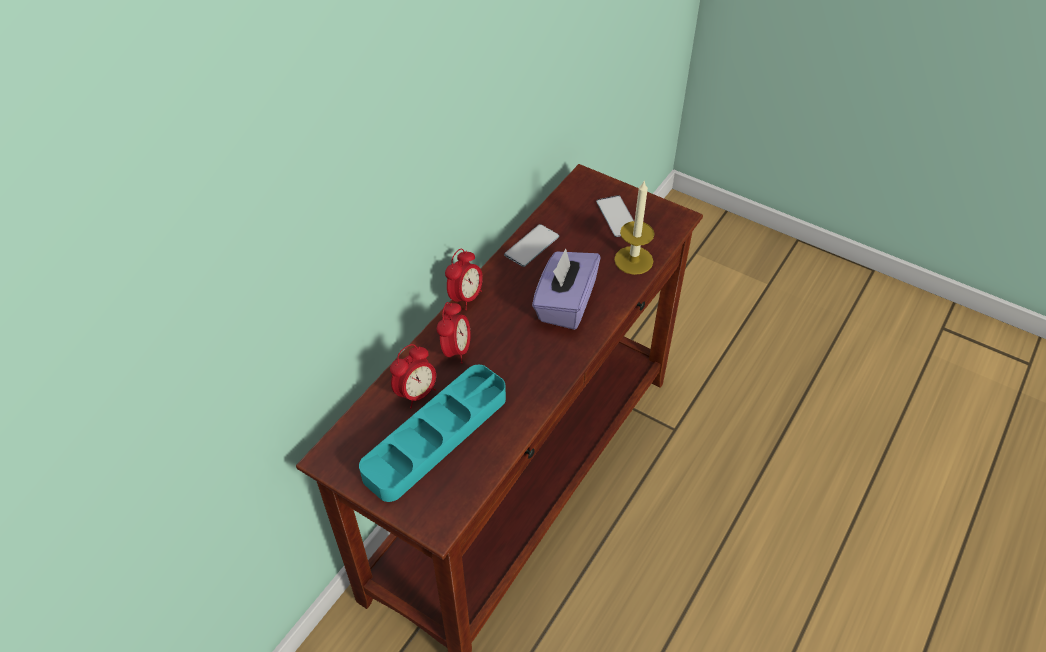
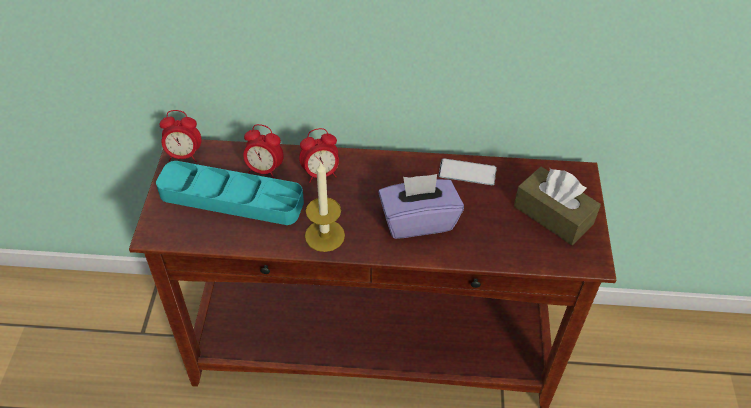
camera: 60 degrees right, 0 degrees up
alarm clock [445,249,483,310] -> alarm clock moved to [159,110,202,162]
phone [596,195,634,237] -> brown tissue box [514,167,601,245]
candle [614,181,655,275] -> candle moved to [305,161,345,252]

